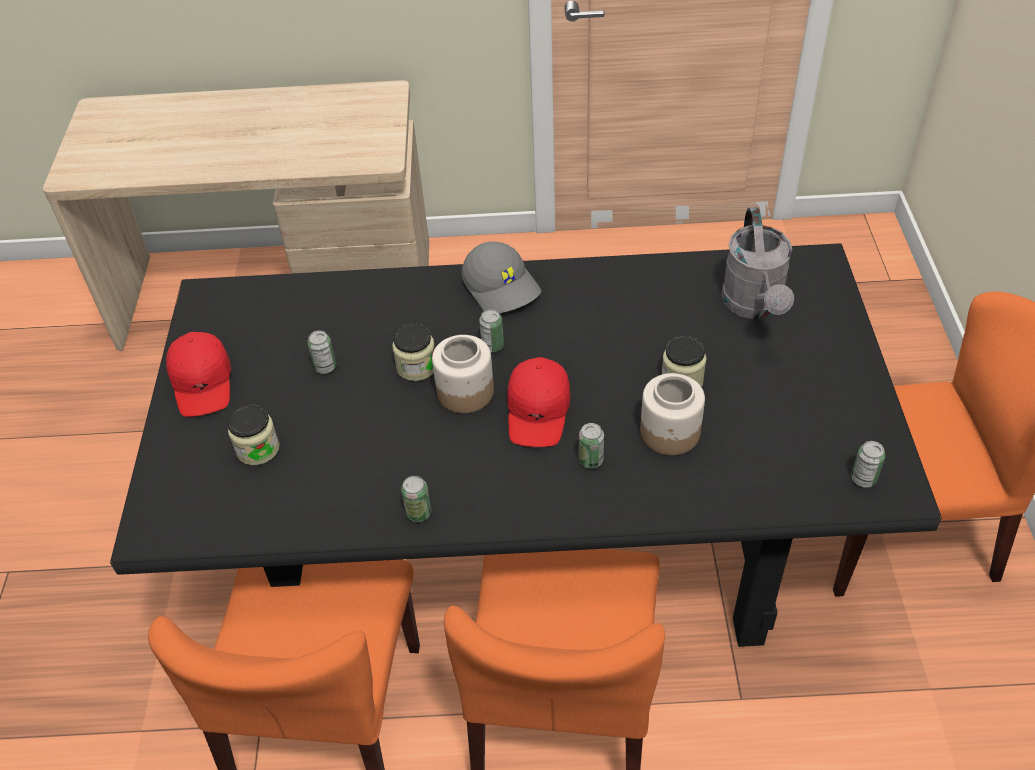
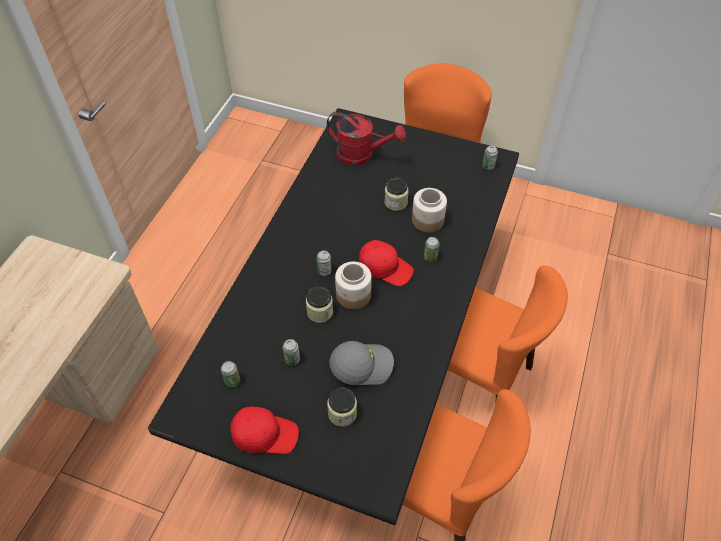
camera: 70 degrees left, 5 degrees up
can [401,476,431,522] -> can moved to [221,361,240,387]
grey cap [461,241,541,314] -> grey cap moved to [329,341,394,385]
grey watering can [721,207,794,319] -> red watering can [327,112,406,166]

